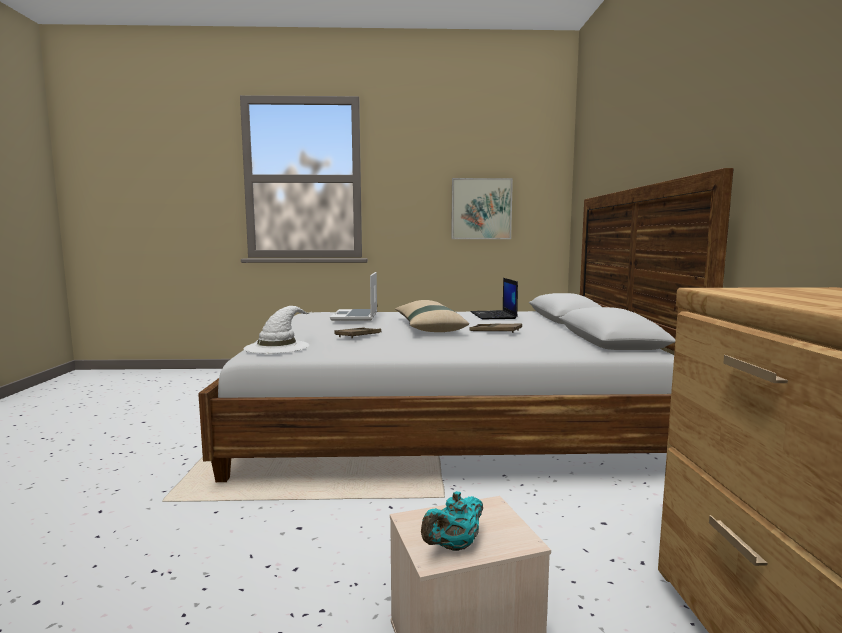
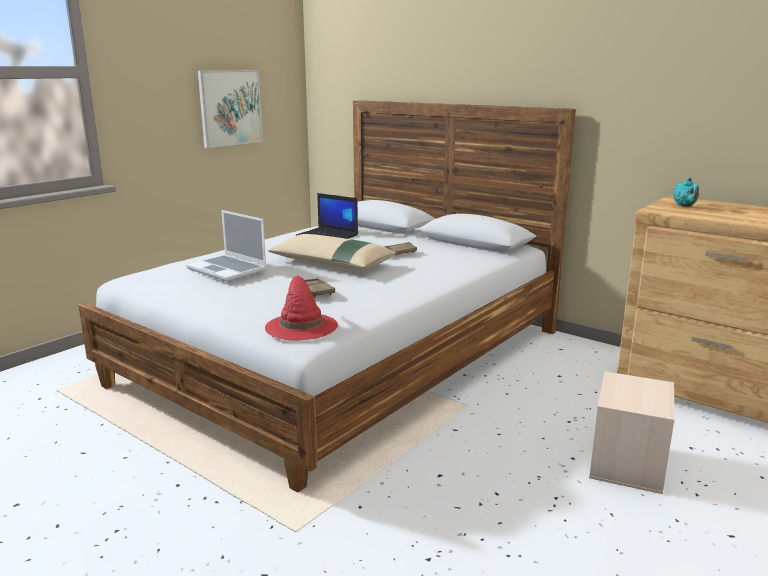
camera: 50 degrees left, 10 degrees up
white hat [244,306,311,354] -> red hat [265,276,338,341]
turquoise teapot [421,491,483,551] -> turquoise teapot moved to [673,177,699,207]

